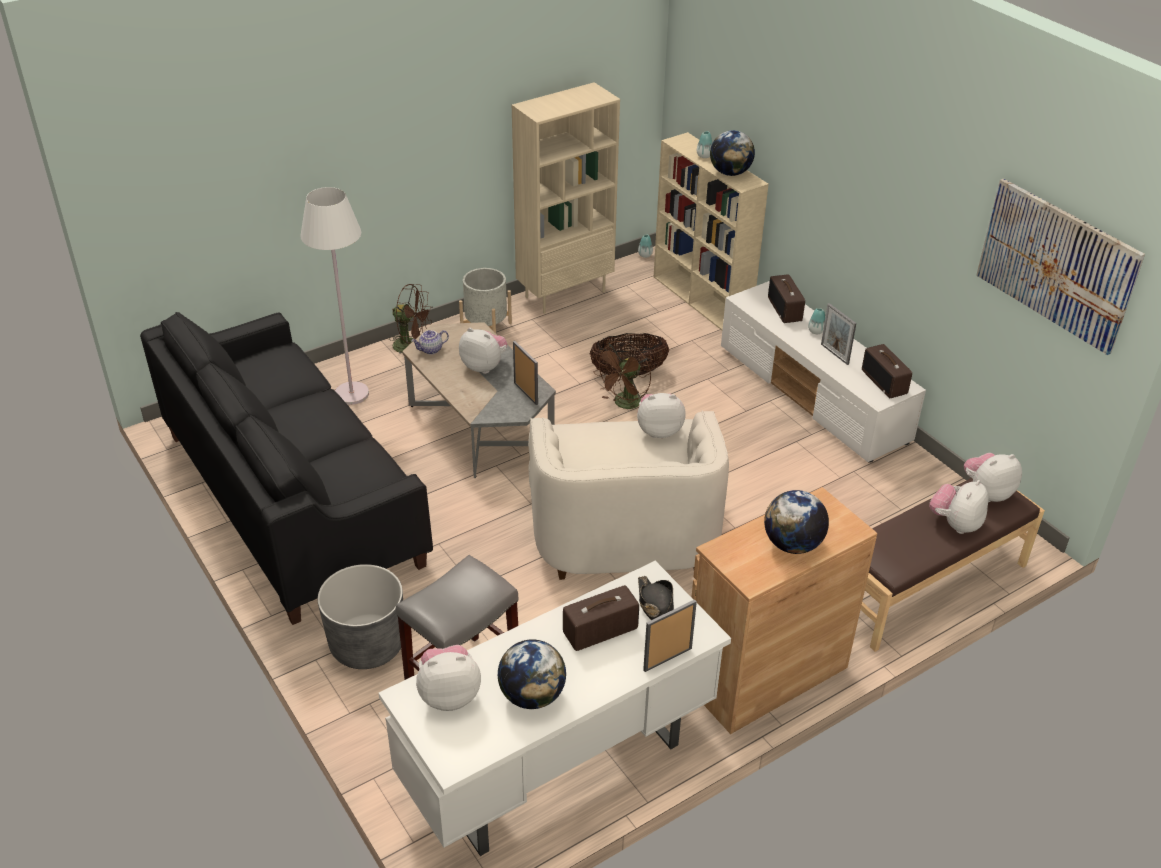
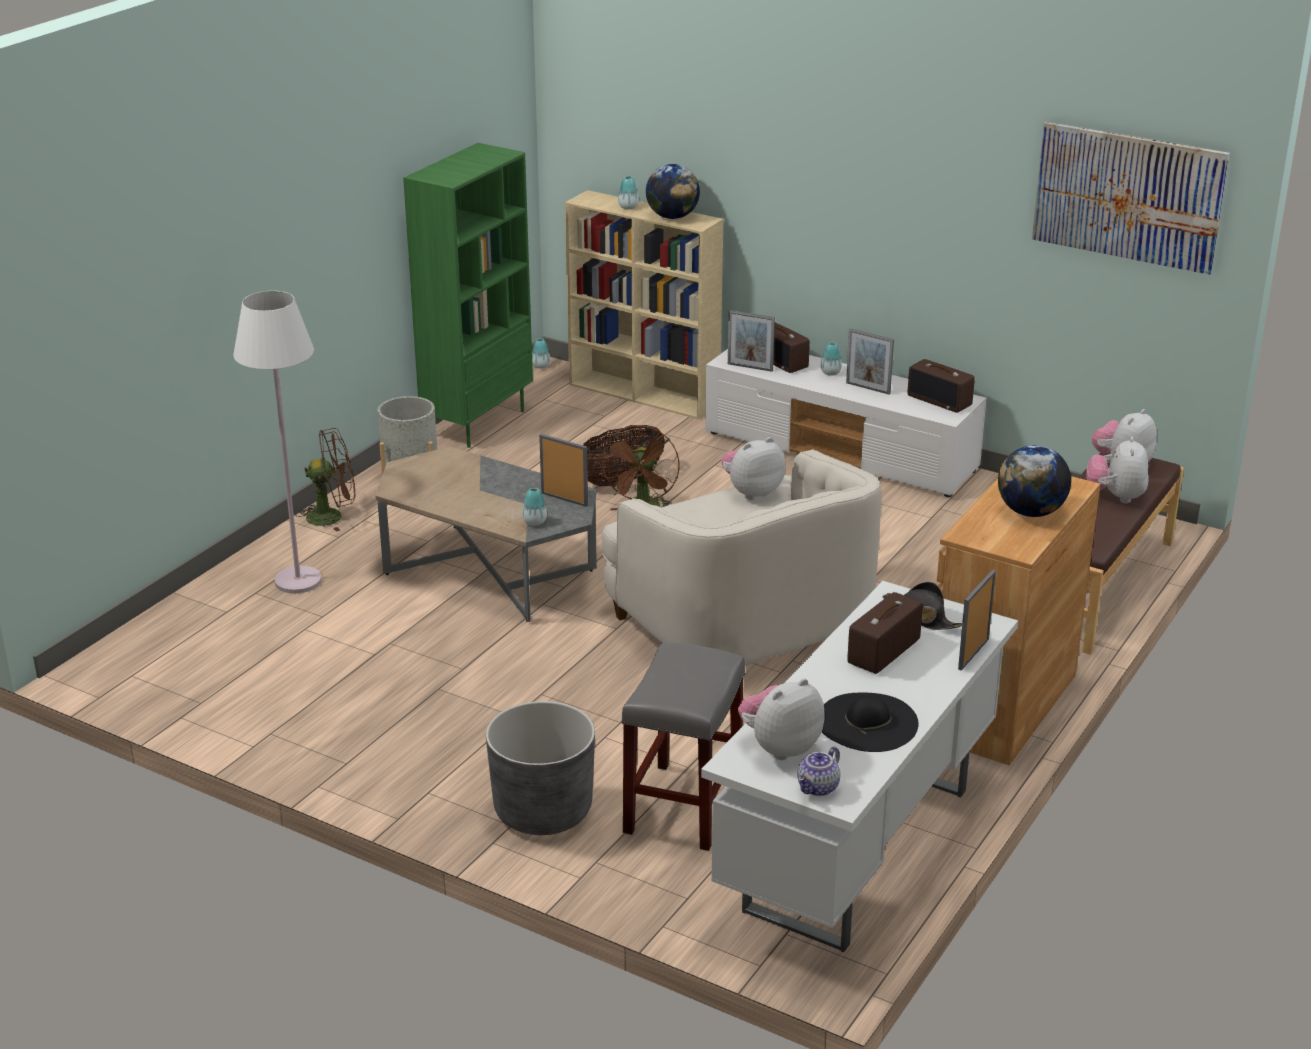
camera: 25 degrees left, 10 degrees down
black sofa [140,312,433,625] -> none
teapot [411,330,449,354] -> teapot moved to [797,746,840,796]
plush toy [459,328,507,374] -> none
globe [498,639,566,709] -> black hat [822,692,918,752]
beige bookcase [512,82,620,314] -> green bookcase [403,143,533,448]
none -> vase [522,488,547,526]
none -> picture frame [728,310,775,372]

